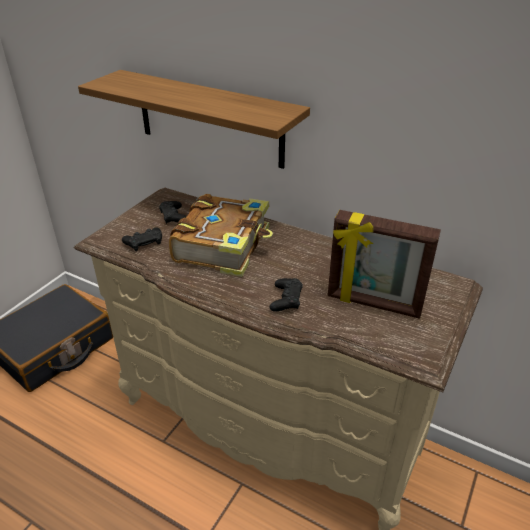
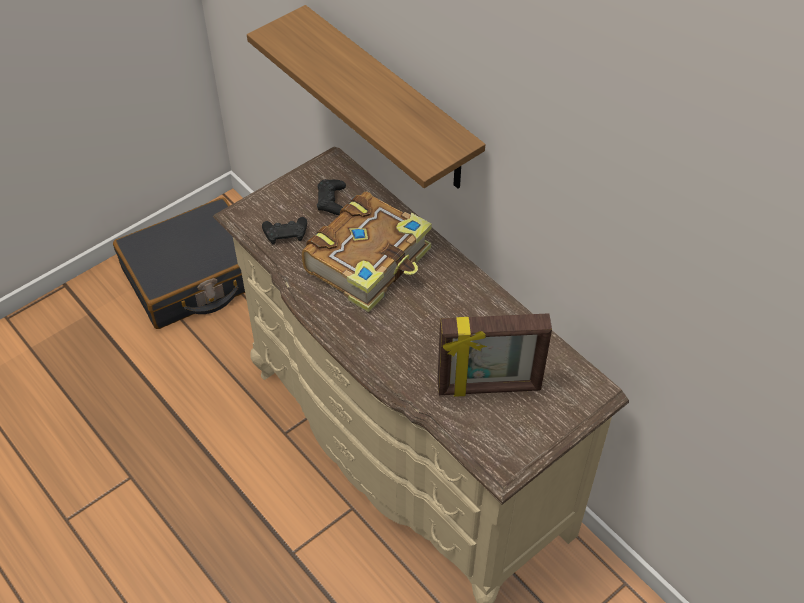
camera: 20 degrees right, 15 degrees up
black game controller [269,278,303,312] -> none
picture frame [328,210,441,319] -> picture frame turned 45 degrees counterclockwise [437,313,552,397]

